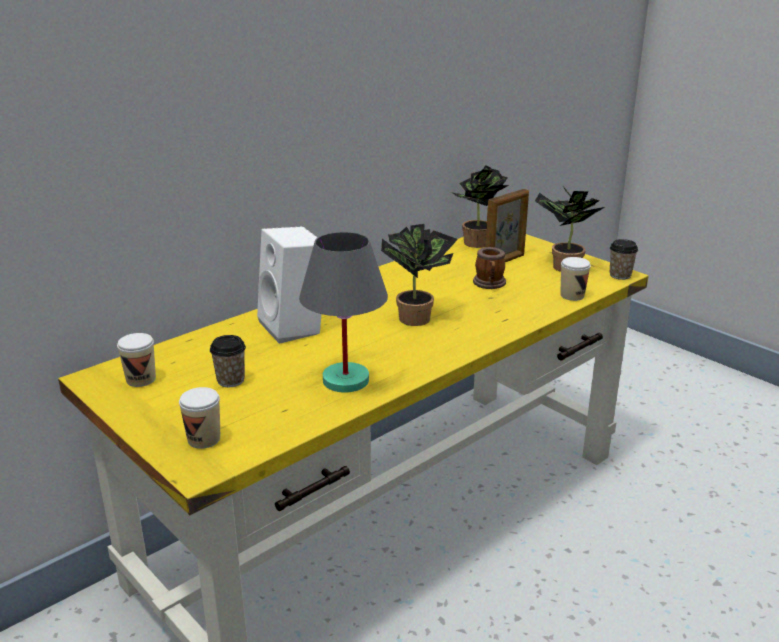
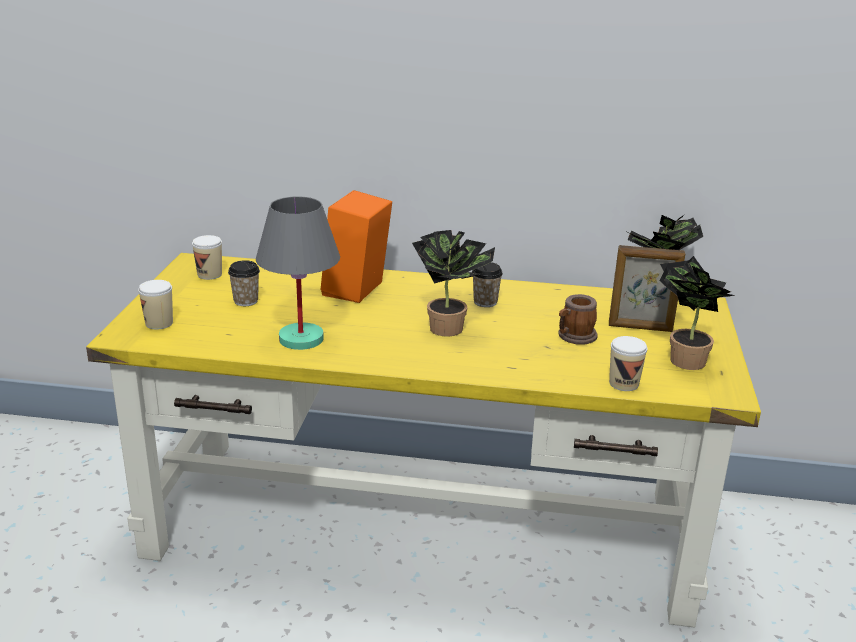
camera: 50 degrees right, 0 degrees up
white speaker [257,226,322,344] -> orange speaker [321,190,392,303]
cup [610,239,638,280] -> cup moved to [472,262,503,307]

